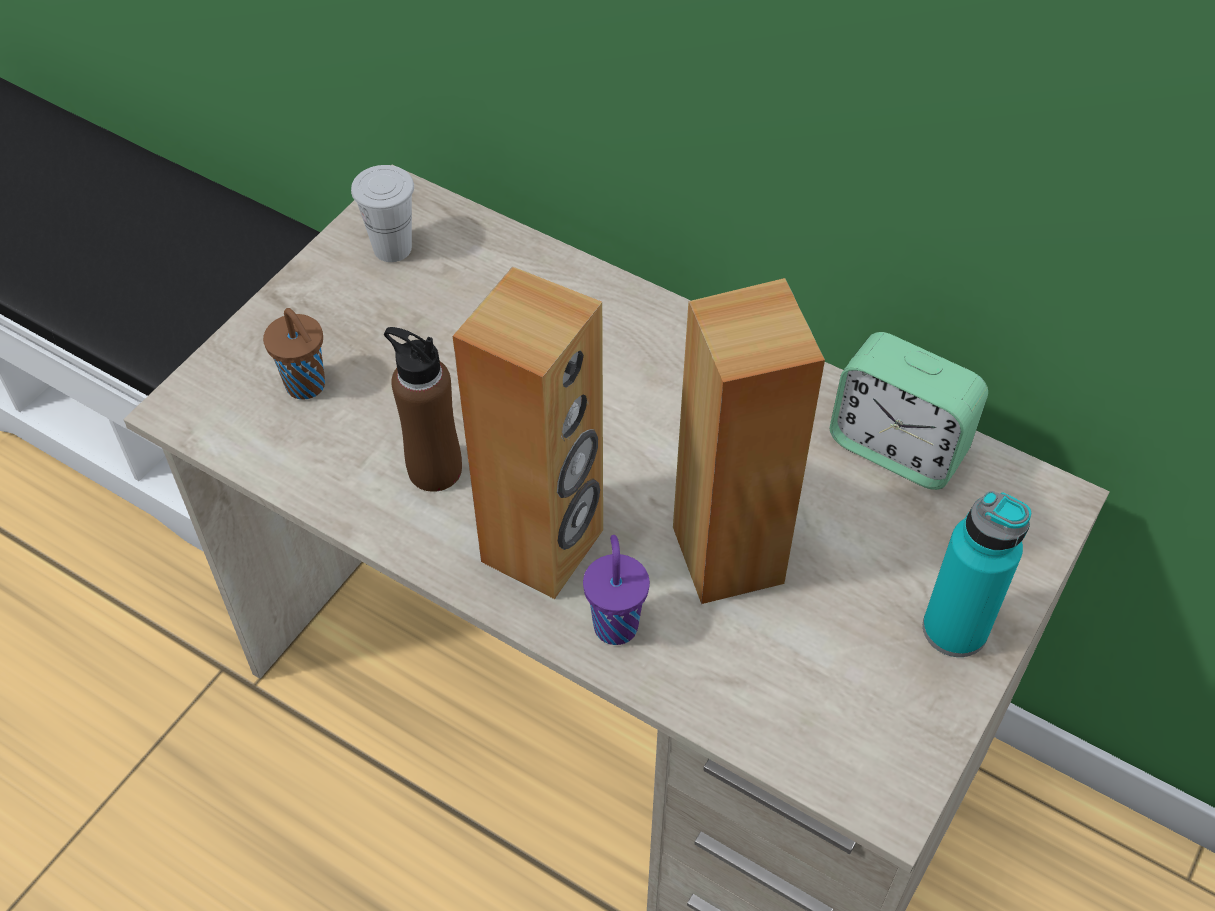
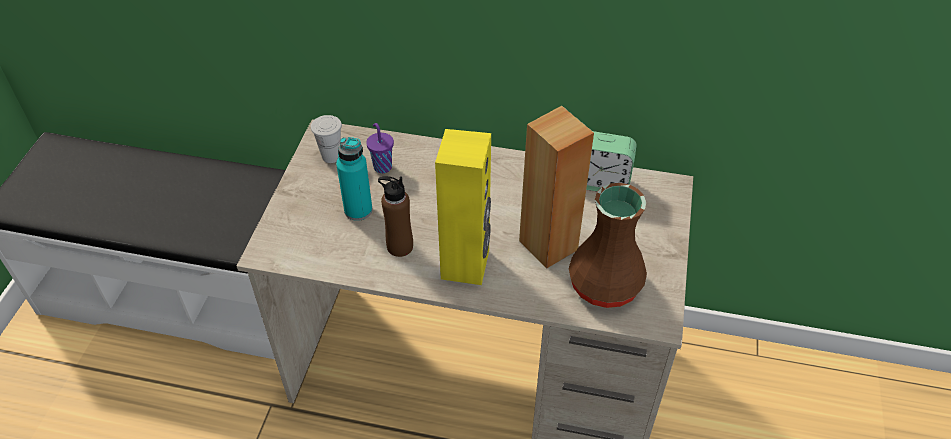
camera: 20 degrees left, 5 degrees down
brown cup [263,308,325,400] -> none
brown speaker [453,266,603,599] -> yellow speaker [435,129,491,285]
purple cup [583,535,650,645] -> purple cup moved to [366,123,394,173]
turquoise bottle [923,491,1031,657] -> turquoise bottle moved to [336,137,373,221]
none -> brown vase [569,183,647,308]

